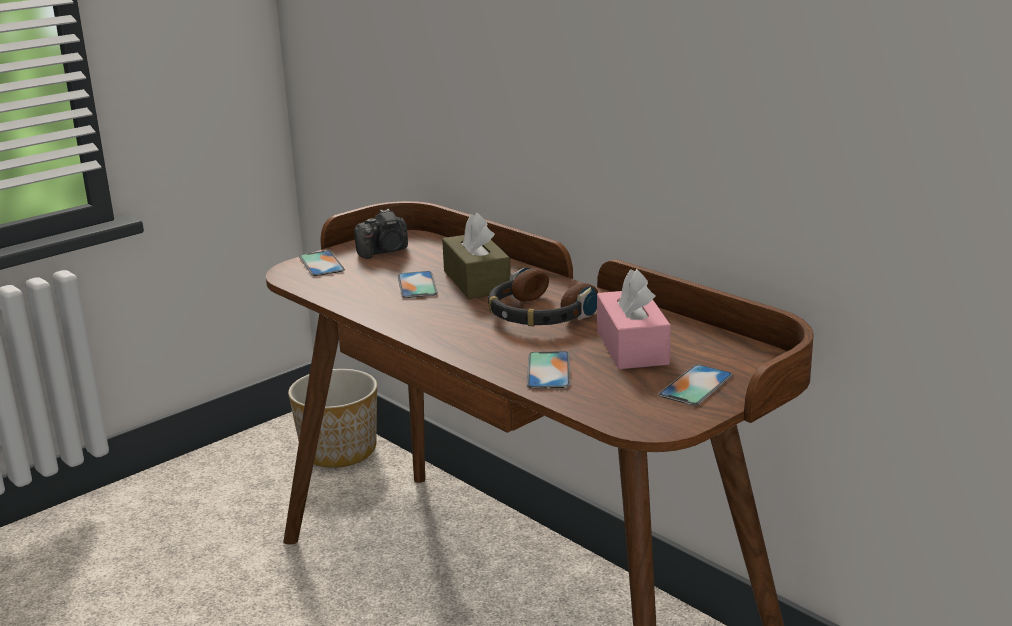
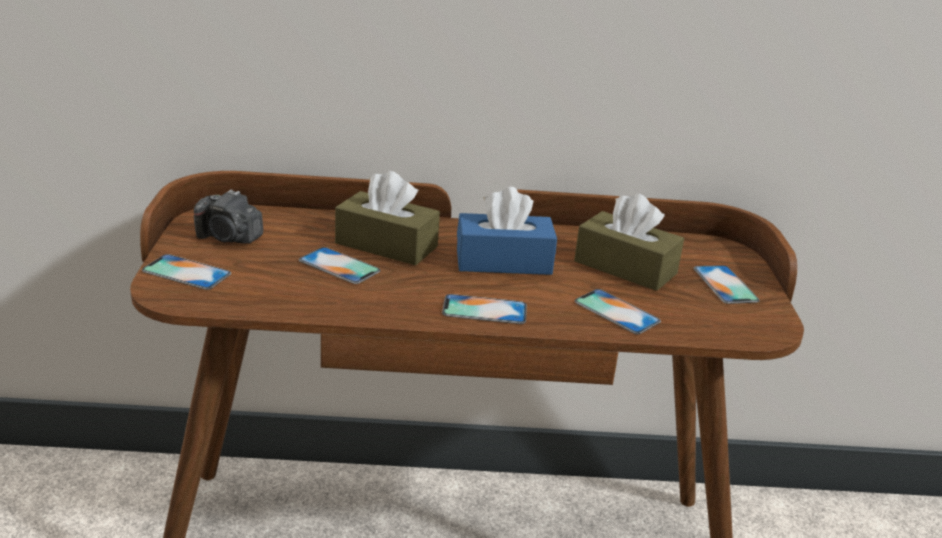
camera: 50 degrees left, 5 degrees up
planter [288,369,377,468] -> none
camera [354,209,408,259] -> camera turned 90 degrees clockwise [194,189,263,244]
headphones [488,267,598,326] -> blue tissue box [457,187,557,275]
pink tissue box [597,269,671,369] -> brown tissue box [574,194,684,291]
none -> phone [442,294,527,324]

